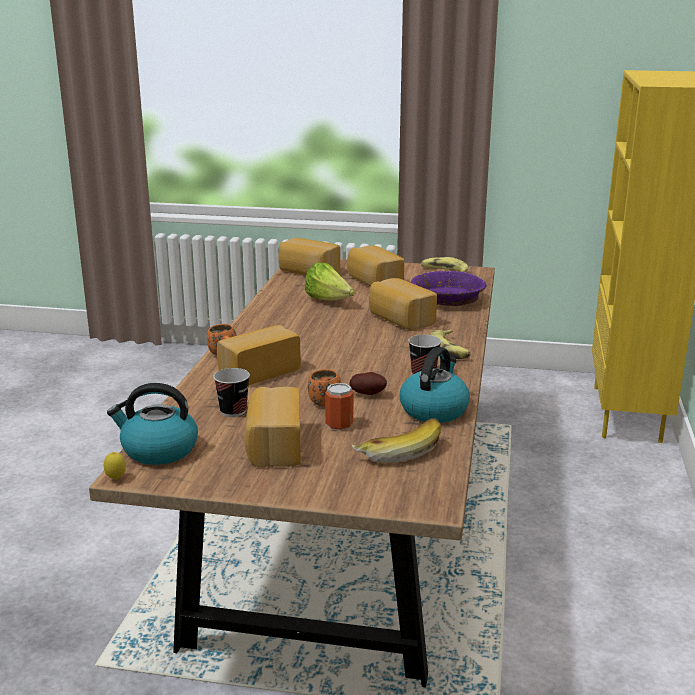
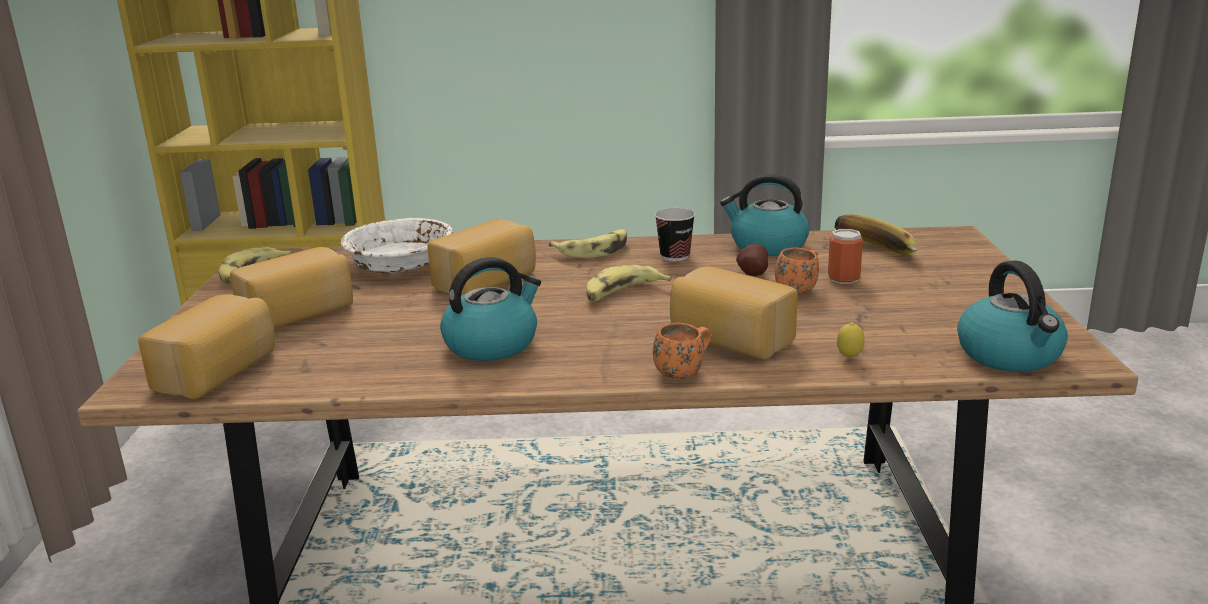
camera: 100 degrees left, 0 degrees up
lemon [104,452,126,480] -> lemon moved to [837,323,865,358]
cup [213,368,250,417] -> none
bread [244,387,301,468] -> none
lettuce [305,263,355,301] -> none
purple bowl [411,271,487,306] -> white bowl [341,218,453,273]
none -> kettle [440,257,541,361]
none -> banana [586,265,672,302]

